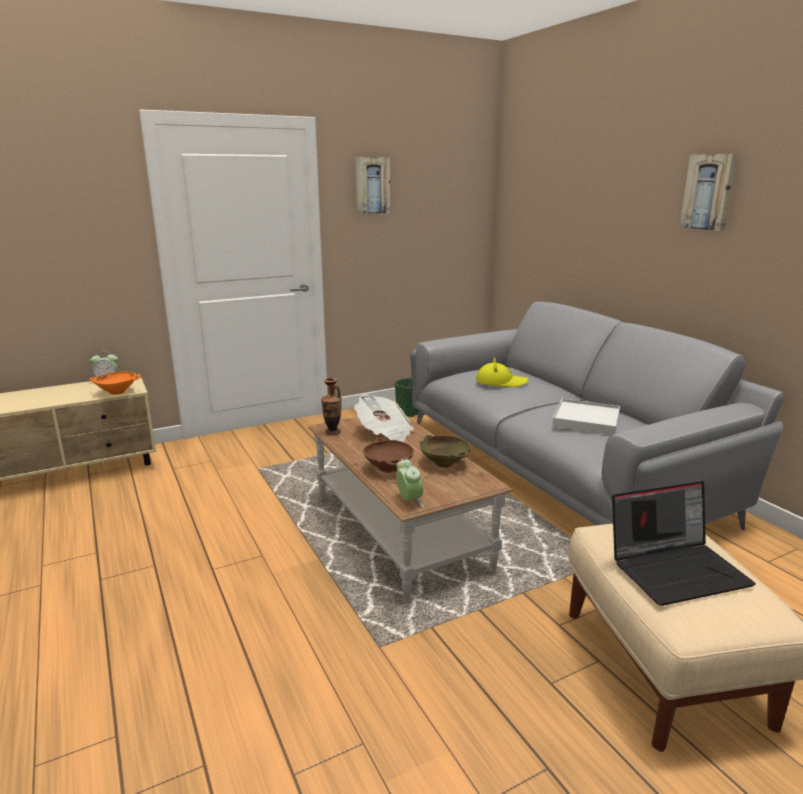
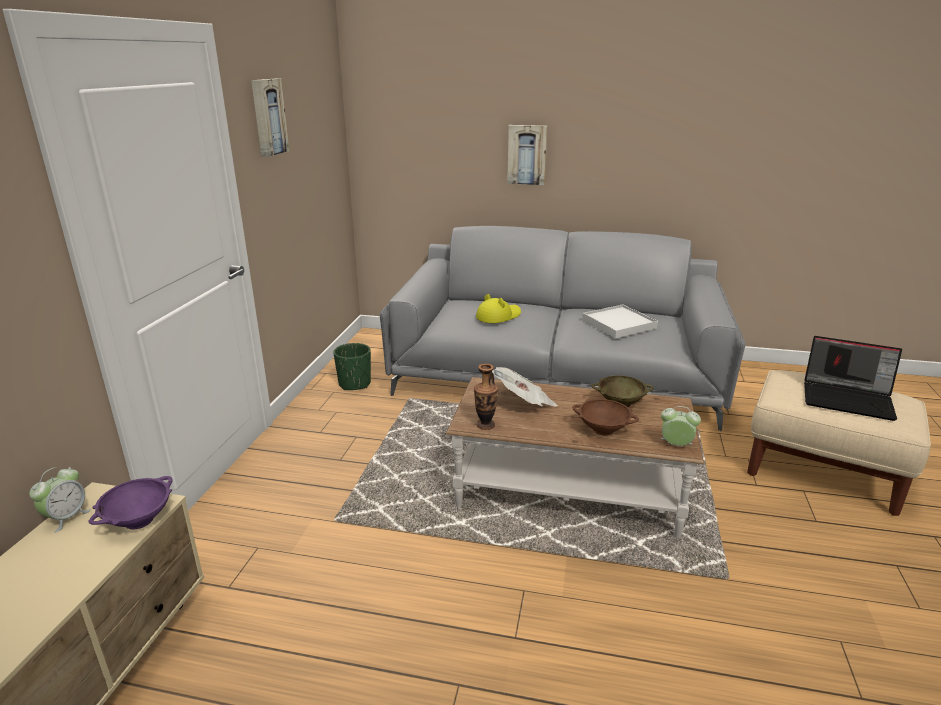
camera: 50 degrees left, 5 degrees up
orange bowl [90,372,141,395] -> purple bowl [89,476,172,529]
laptop [612,481,756,606] -> laptop turned 90 degrees clockwise [804,336,902,421]
picture [679,154,738,231] -> picture moved to [507,125,548,185]

